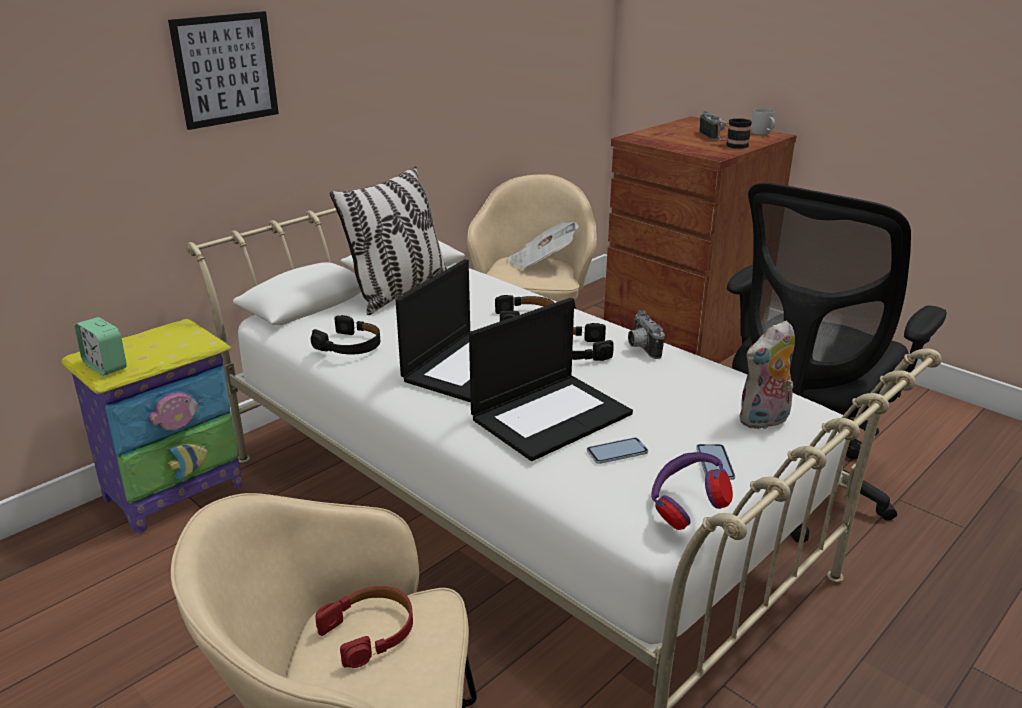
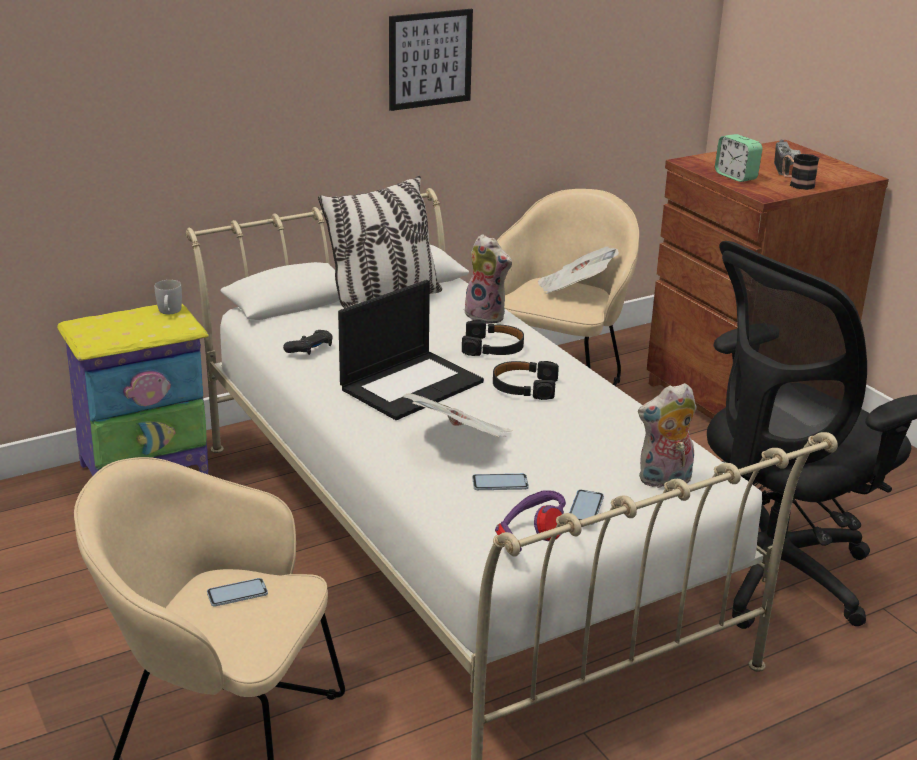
camera: 15 degrees right, 0 degrees up
alarm clock [75,317,127,376] -> alarm clock moved to [715,134,762,182]
picture [168,11,279,130] -> picture moved to [389,9,473,111]
black headphones [311,315,380,354] -> black game controller [283,330,333,355]
red headphones [315,586,413,668] -> phone [207,578,268,607]
laptop [469,298,633,461] -> newspaper [403,393,512,437]
camera [628,310,665,359] -> none
white mug [752,108,775,135] -> white mug moved to [154,280,182,314]
none -> plush toy [464,234,512,324]

